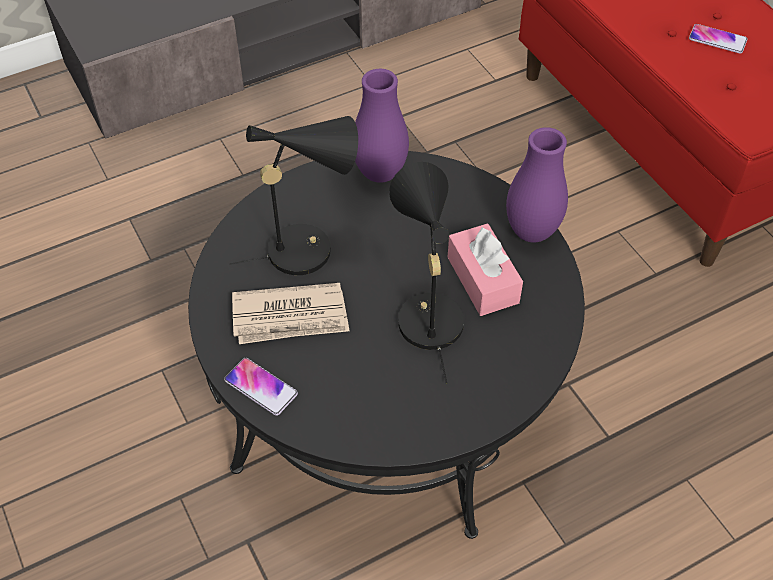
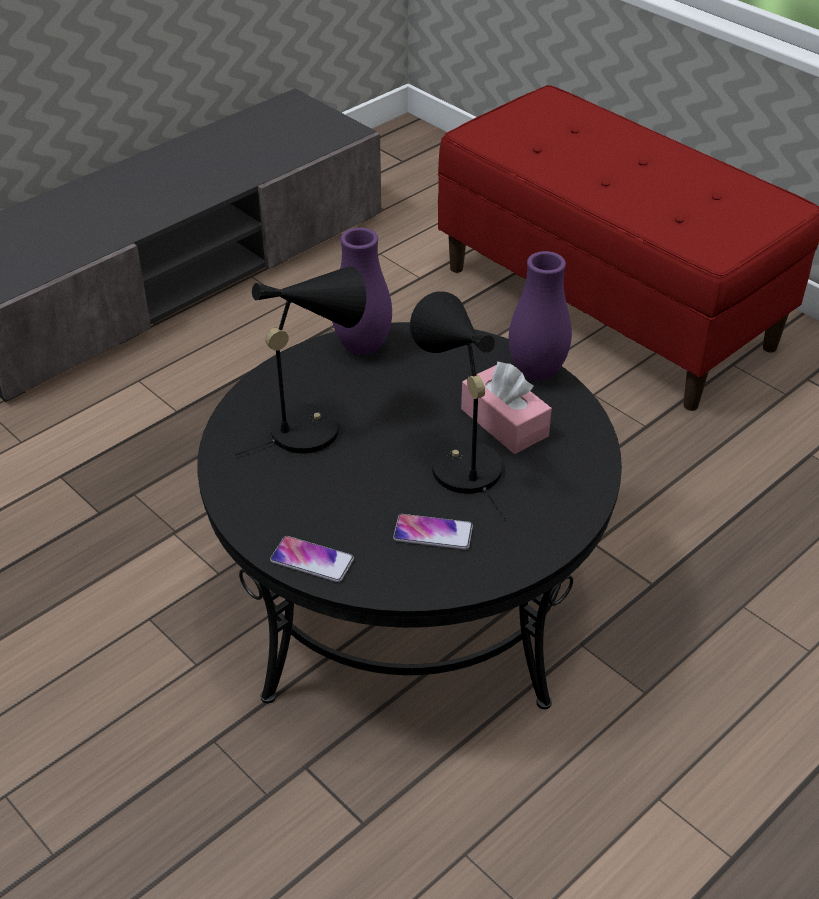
camera: 15 degrees left, 10 degrees down
newspaper [232,283,349,344] -> none
phone [689,24,748,54] -> phone moved to [393,514,473,550]

